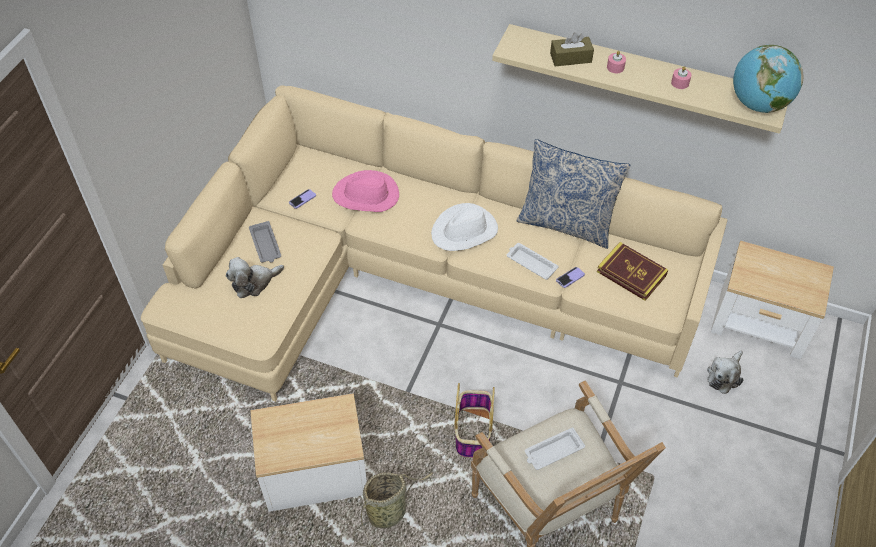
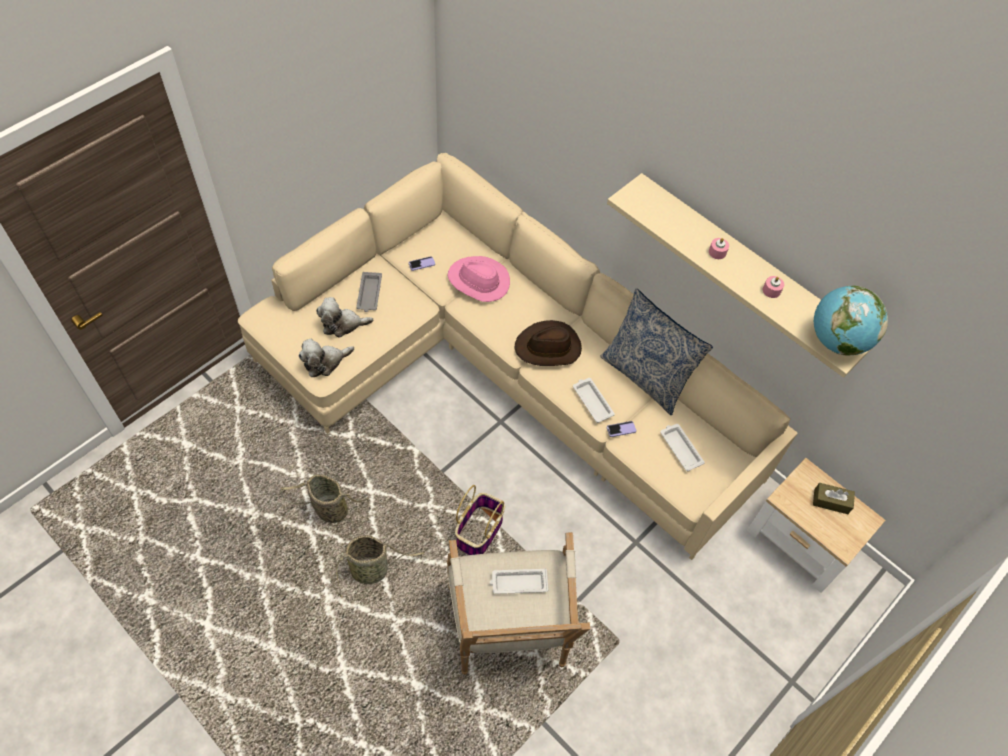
camera: 20 degrees right, 5 degrees up
side table [251,393,367,512] -> basket [281,474,369,525]
white hat [431,203,498,251] -> brown hat [514,320,582,366]
brown tissue box [550,33,594,66] -> brown tissue box moved to [813,483,855,514]
book [597,242,668,301] -> white tray [660,424,705,471]
plush toy [707,351,743,394] -> plush toy moved to [299,339,354,377]

